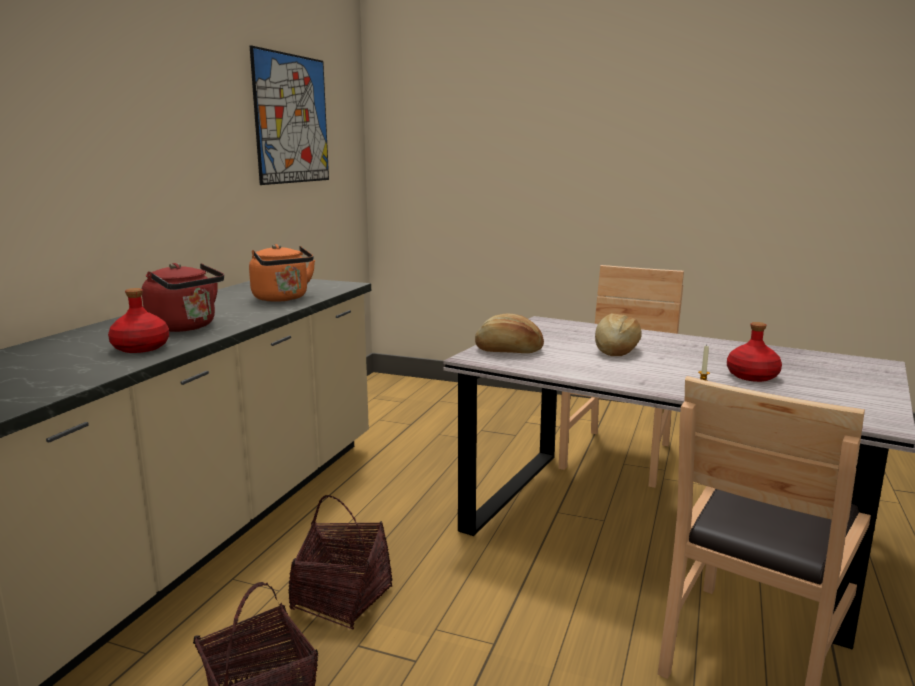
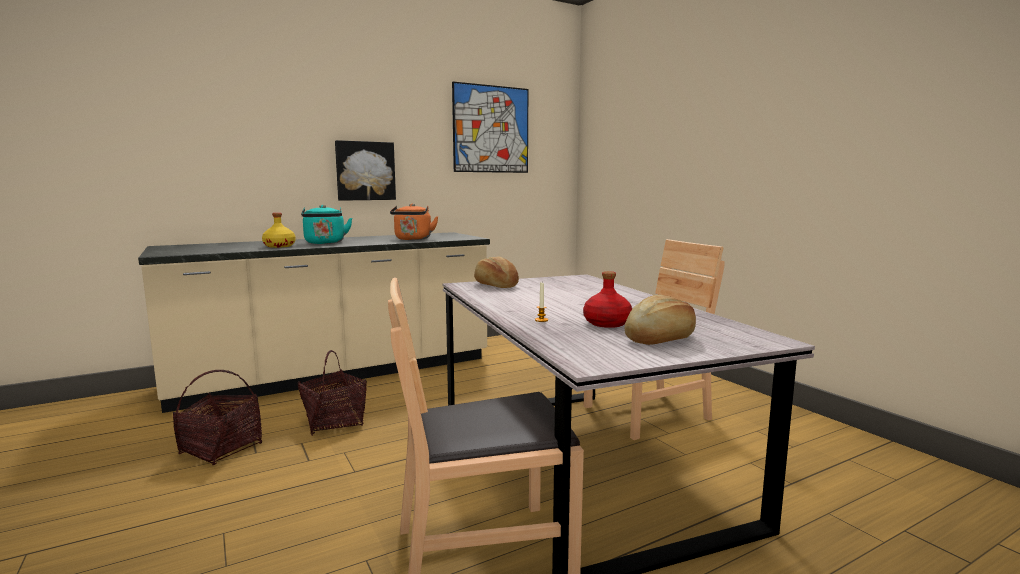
camera: 40 degrees right, 5 degrees down
red bottle [108,288,169,353] -> yellow bottle [262,213,296,248]
red kettle [142,263,224,332] -> turquoise kettle [301,205,352,244]
bread [595,313,641,356] -> bread moved to [625,295,696,345]
none -> picture [335,140,396,201]

